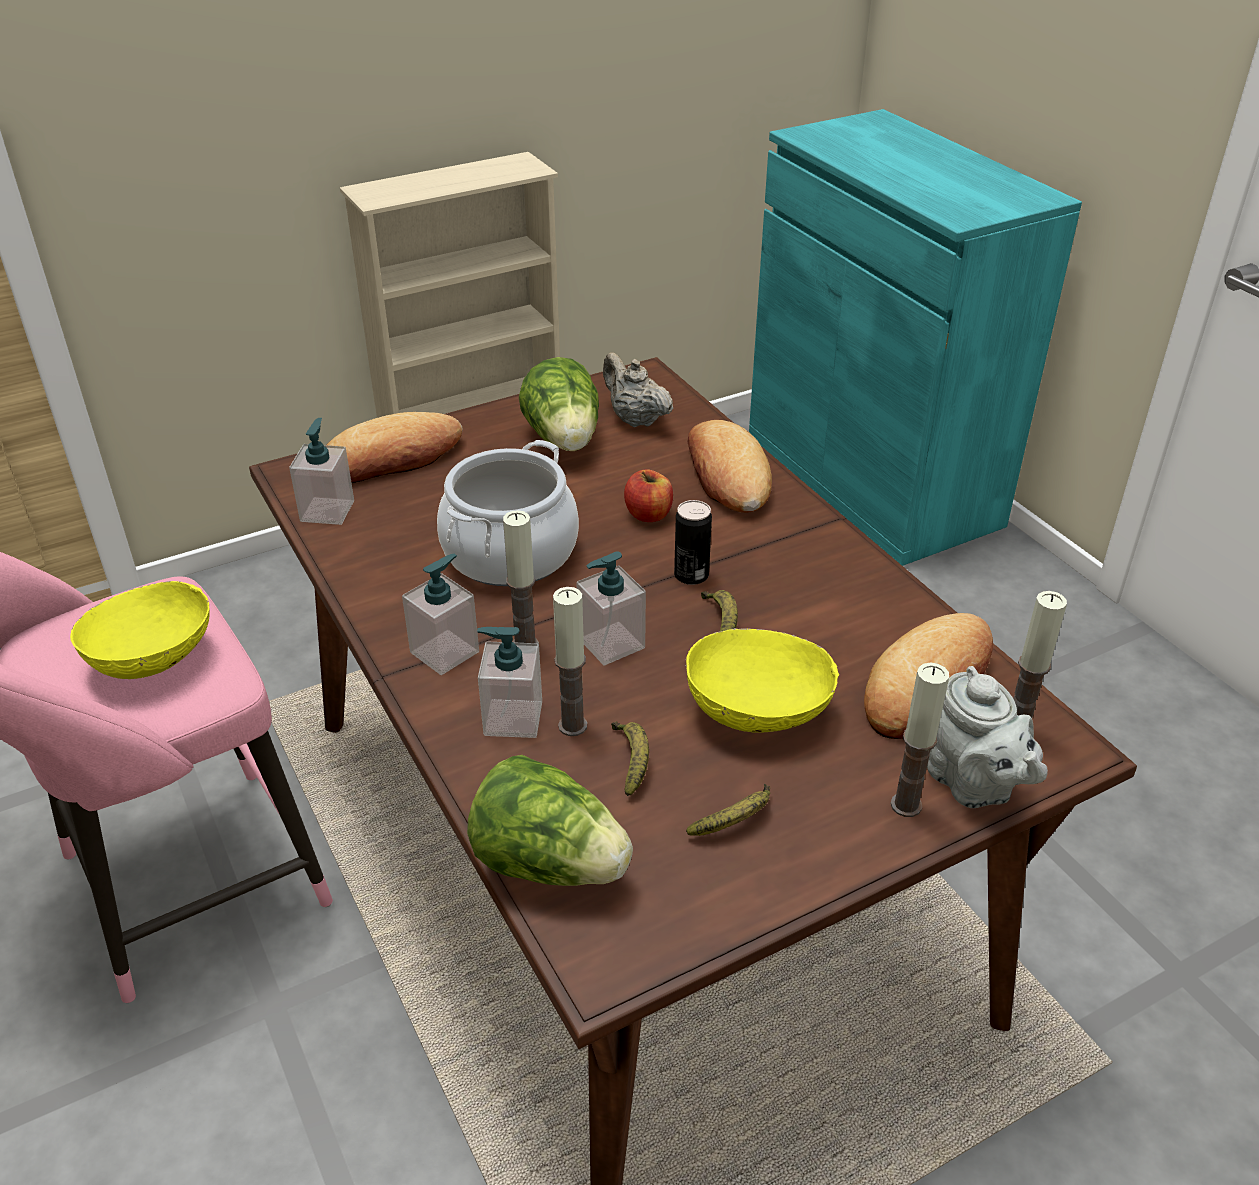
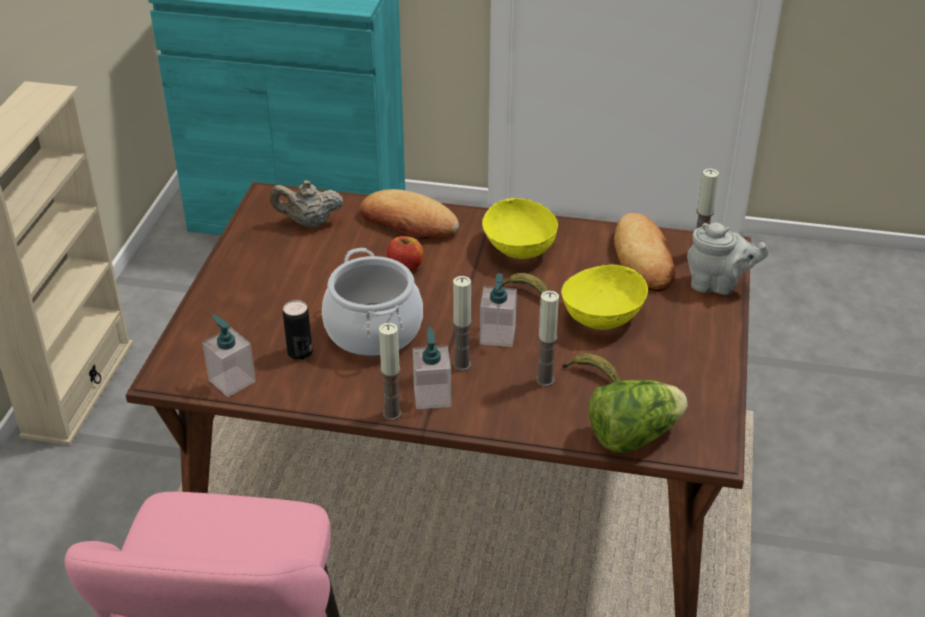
camera: 50 degrees left, 0 degrees up
yellow bowl [70,581,210,679] -> yellow bowl moved to [482,198,558,259]
bread [327,412,463,483] -> none
soap dispenser [477,627,542,738] -> none
lettuce [519,357,599,451] -> none
can [674,500,712,585] -> can moved to [283,300,312,360]
banana [686,784,770,836] -> none
candle [890,663,949,817] -> candle moved to [379,323,402,421]

